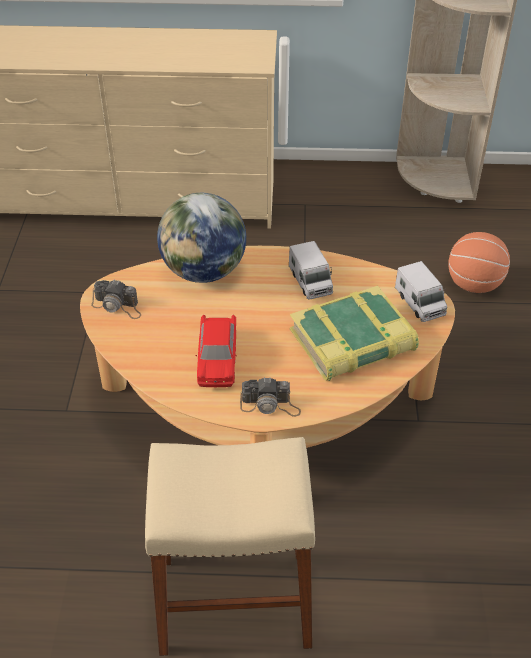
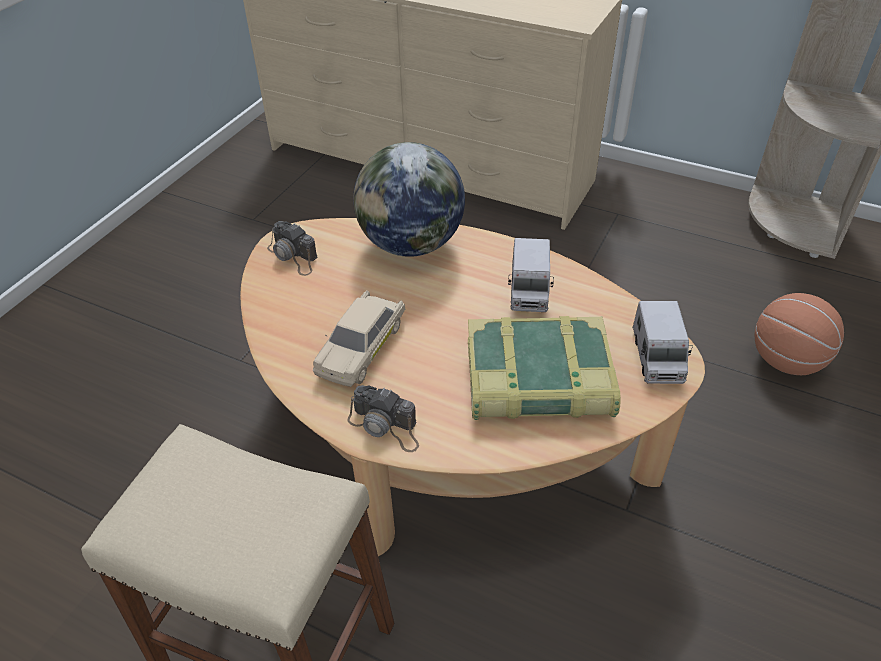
camera: 25 degrees right, 0 degrees up
red toy car [195,315,237,387] -> beige toy car [313,290,405,387]

